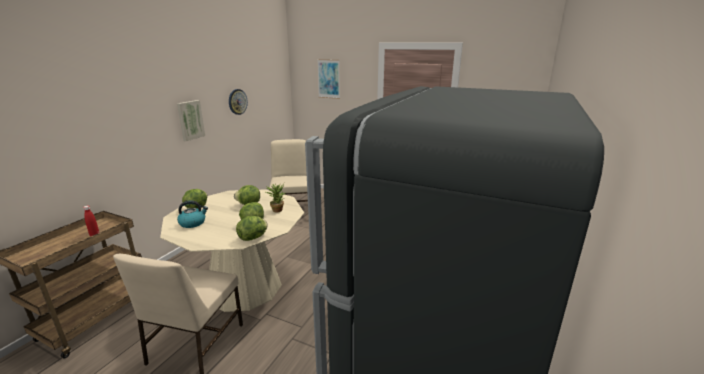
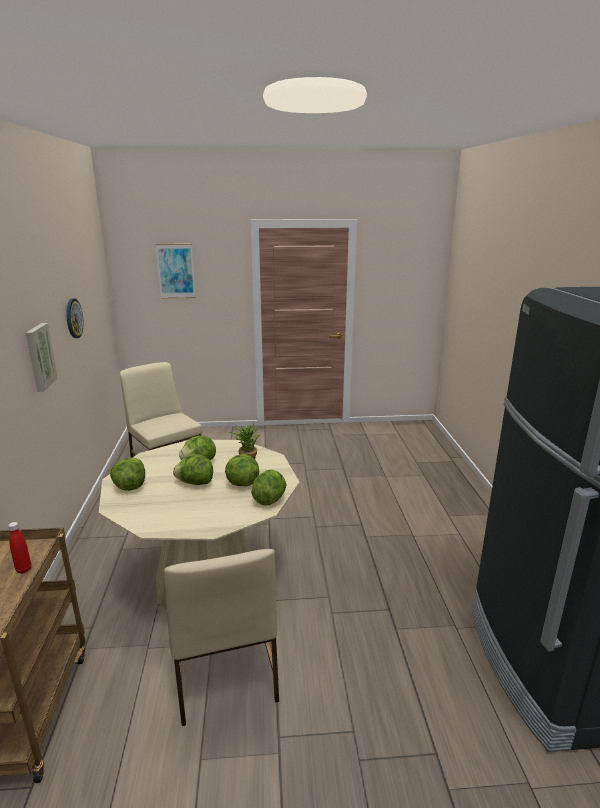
camera: 30 degrees left, 0 degrees up
kettle [177,200,208,228] -> none
none -> lettuce [173,454,213,485]

